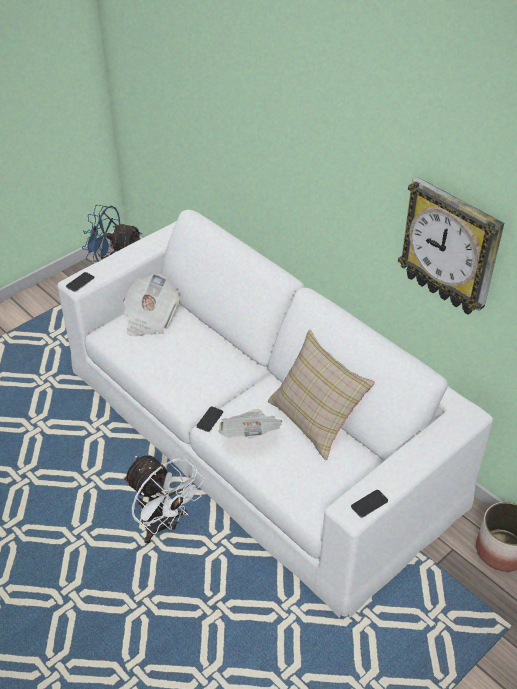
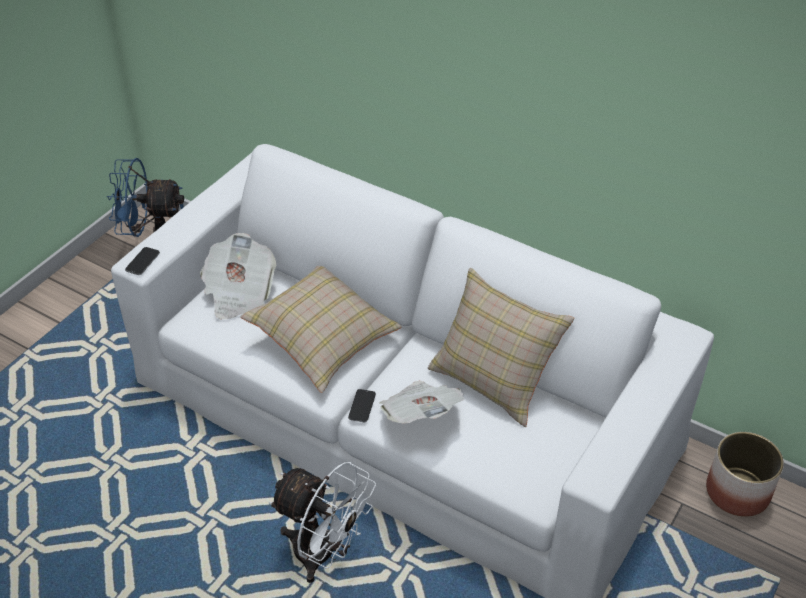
camera: 15 degrees left, 0 degrees up
phone [351,490,388,518] -> none
wall clock [398,177,504,315] -> none
none -> beige pillow [240,266,402,393]

